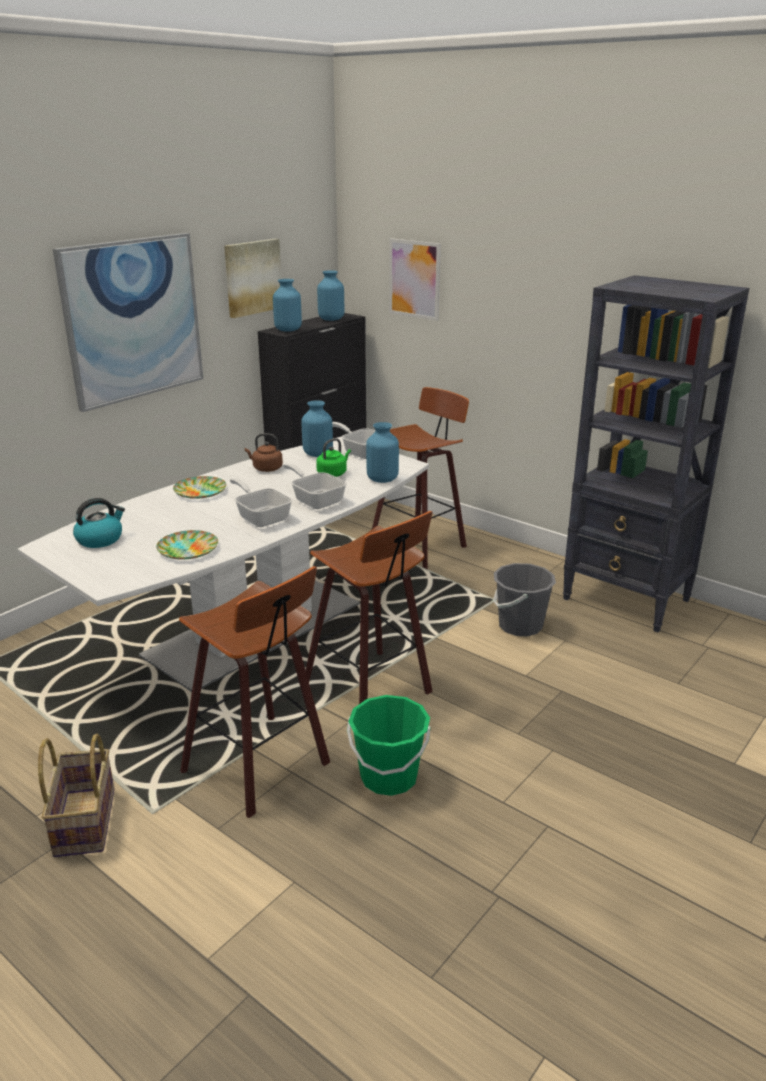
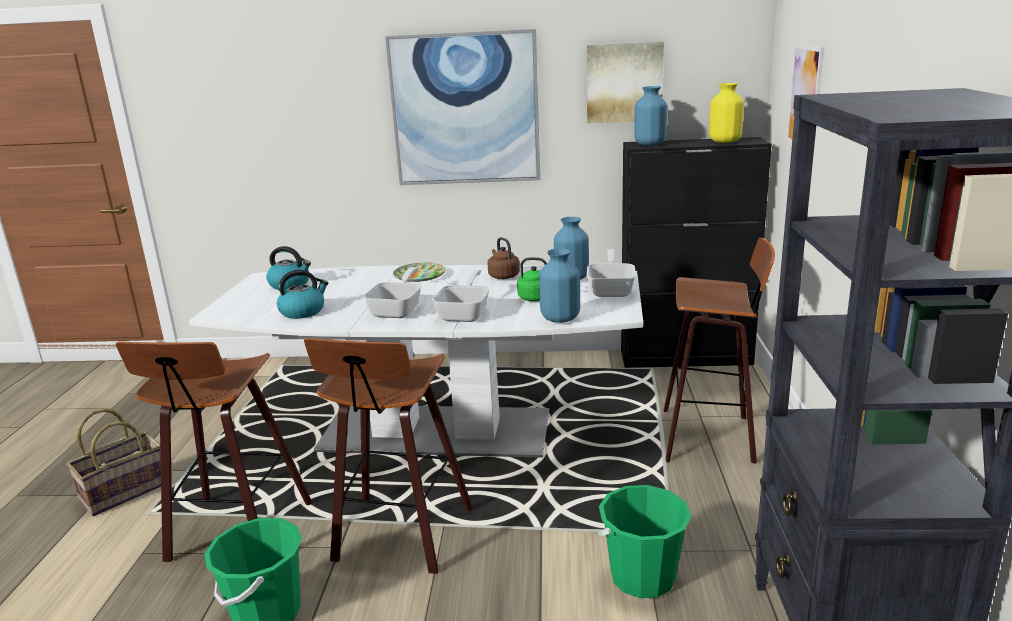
camera: 55 degrees right, 5 degrees down
plate [156,530,218,559] -> kettle [277,270,328,319]
blue vase [317,270,344,321] -> yellow vase [709,83,744,143]
grey bucket [493,563,556,636] -> green bucket [598,485,692,598]

